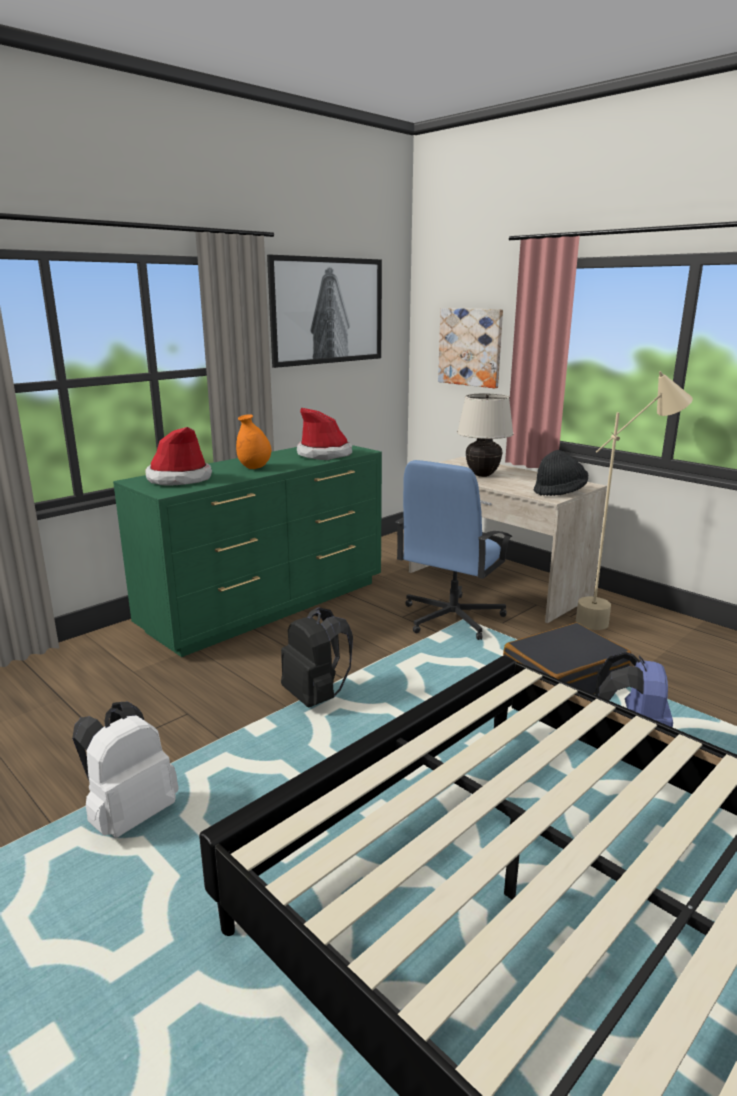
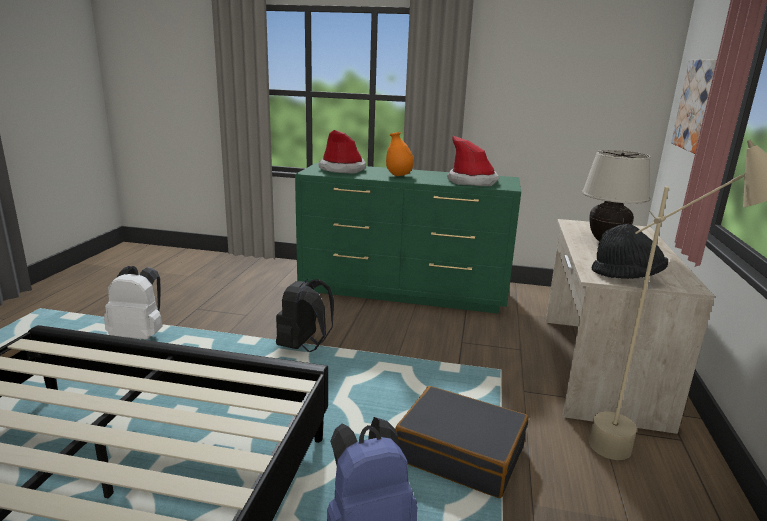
camera: 55 degrees right, 0 degrees up
picture [267,254,382,368] -> none
blue office chair [395,460,513,640] -> none

